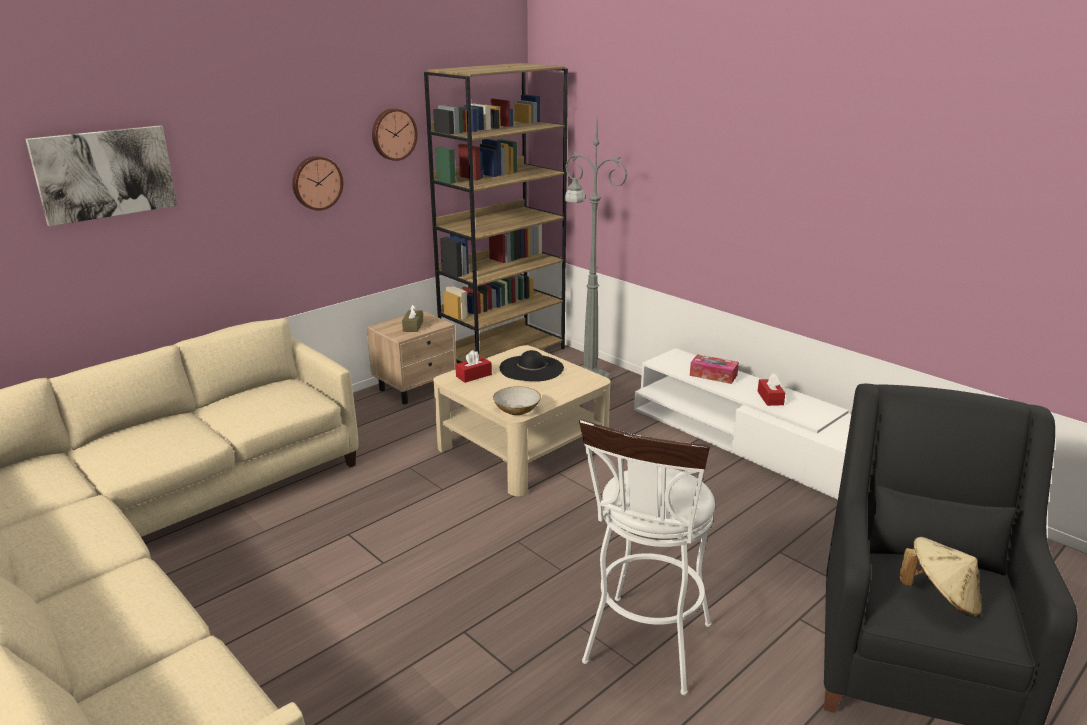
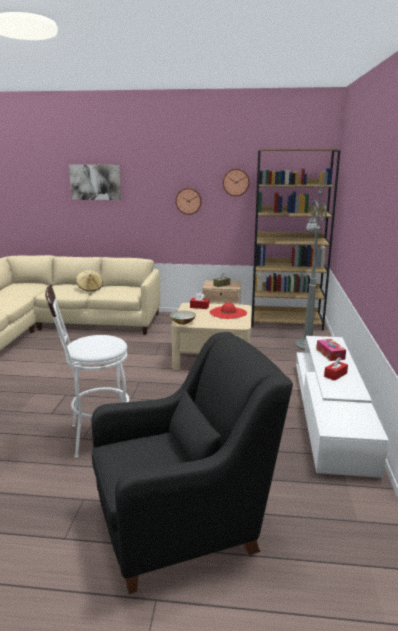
camera: 50 degrees right, 5 degrees down
black hat [500,350,564,381] -> red hat [210,302,247,319]
beige hat [899,537,982,618] -> beige hat moved to [76,270,103,292]

